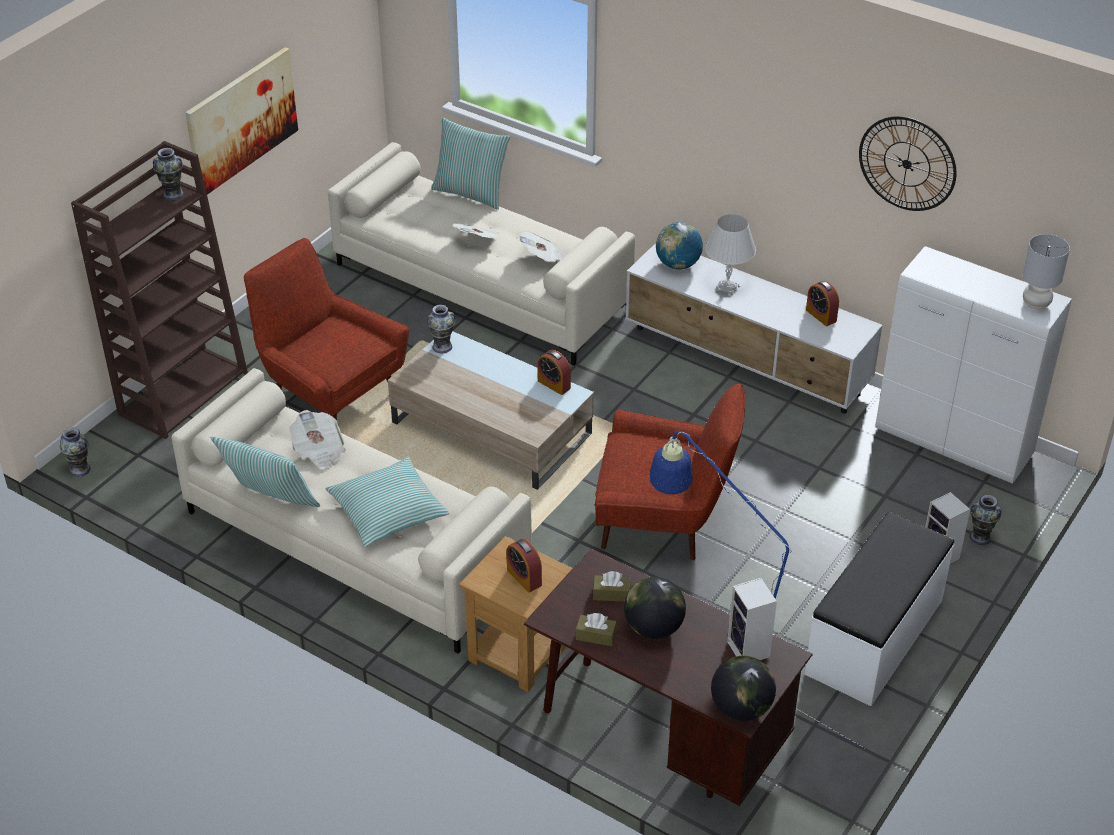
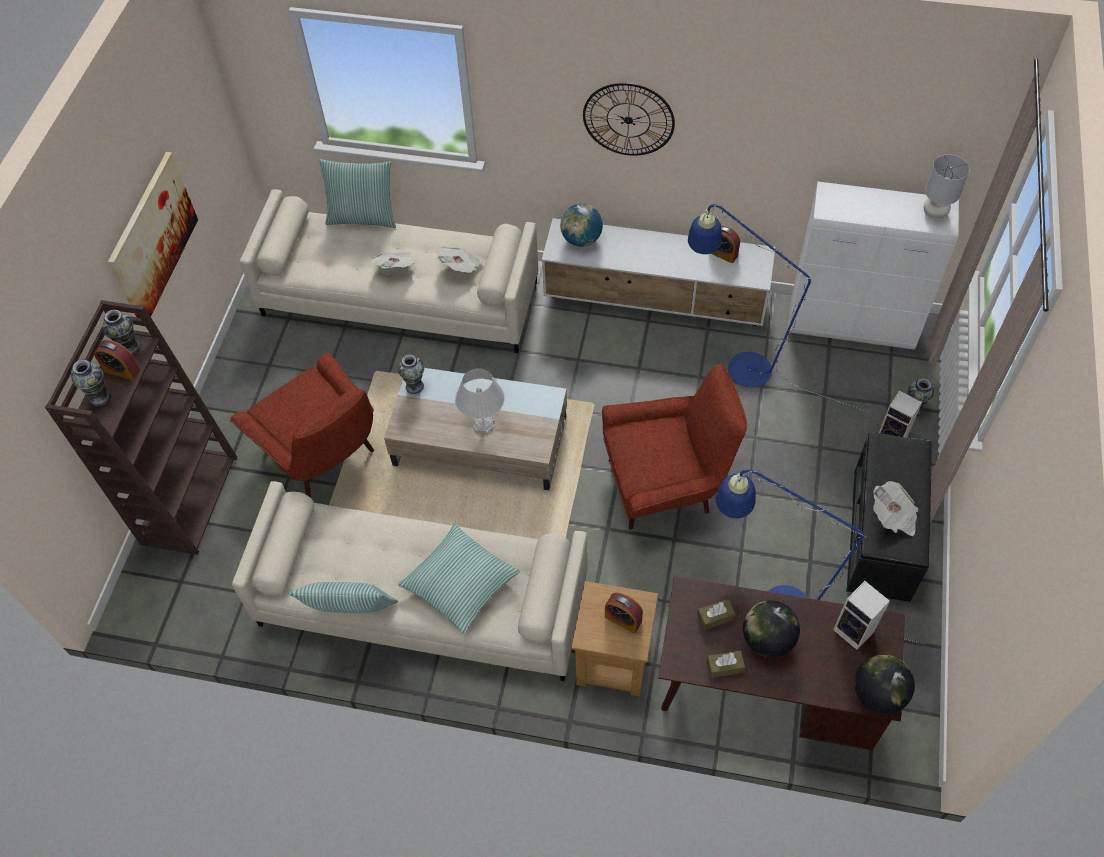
camera: 20 degrees left, 15 degrees up
vase [60,428,91,477] -> vase moved to [70,360,111,406]
red armchair [244,238,409,420] -> red armchair turned 150 degrees counterclockwise [230,353,374,498]
newspaper [289,410,346,469] -> newspaper moved to [873,481,919,536]
alarm clock [537,350,571,395] -> alarm clock moved to [94,340,140,381]
white table lamp [705,214,756,296] -> white table lamp moved to [455,368,505,433]
white bench [805,512,955,706] -> black bench [846,432,932,602]
wall clock [859,116,956,211] -> wall clock moved to [583,83,675,156]
none -> blue floor lamp [688,204,867,412]

